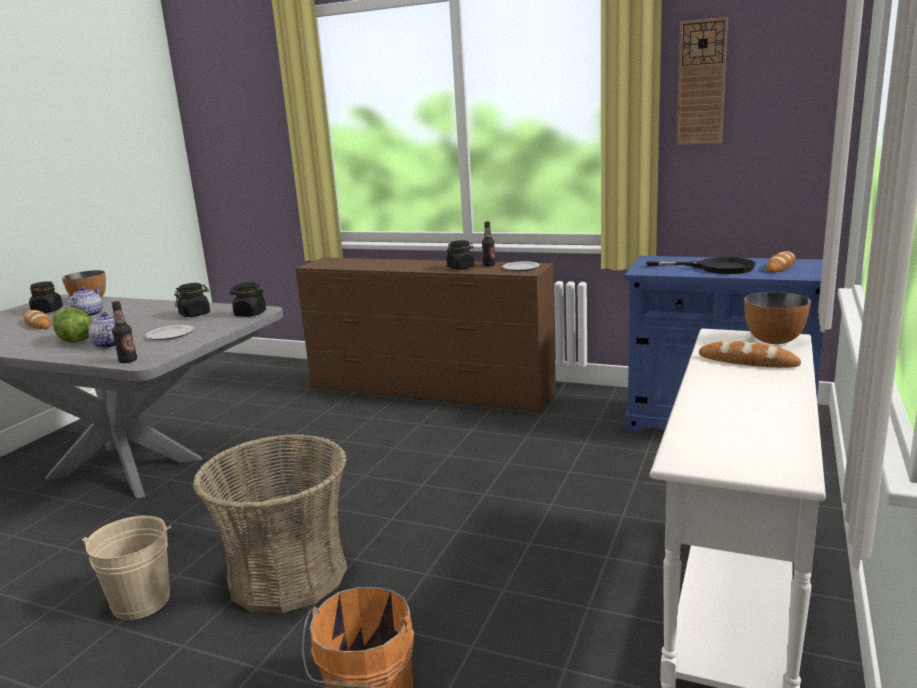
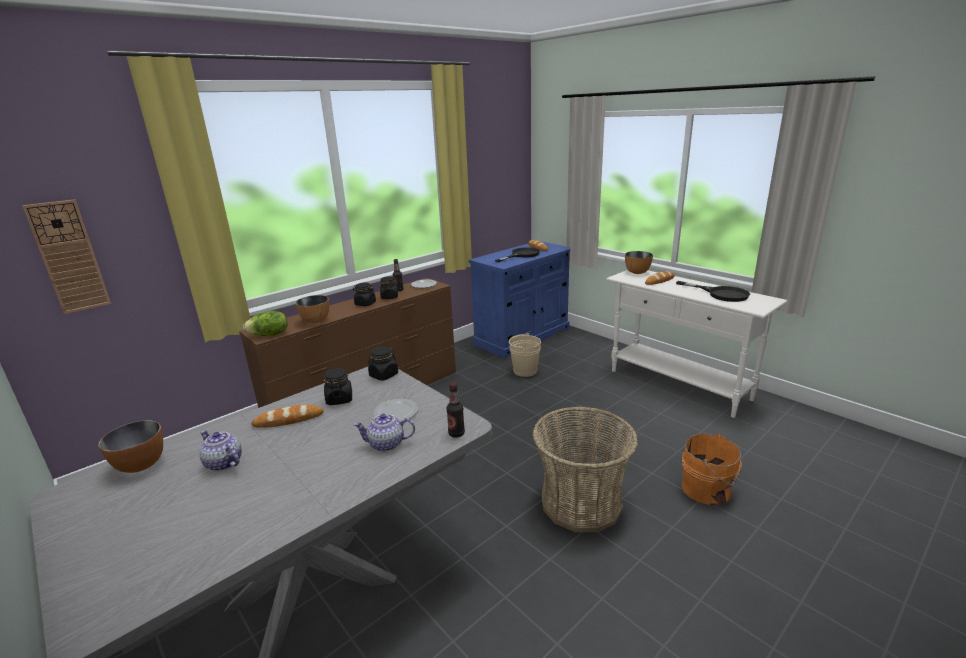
camera: 65 degrees left, 5 degrees up
bread [24,310,51,329] -> bread moved to [251,405,324,428]
black jar [29,281,63,313] -> black jar moved to [353,282,376,306]
lettuce [52,308,93,343] -> lettuce moved to [243,311,288,336]
beige bucket [82,516,171,620] -> beige bucket moved to [509,333,541,377]
wall clock [677,17,728,145] -> wall clock moved to [22,199,111,314]
none -> bowl [295,295,329,324]
none -> black frying pan [676,281,750,302]

